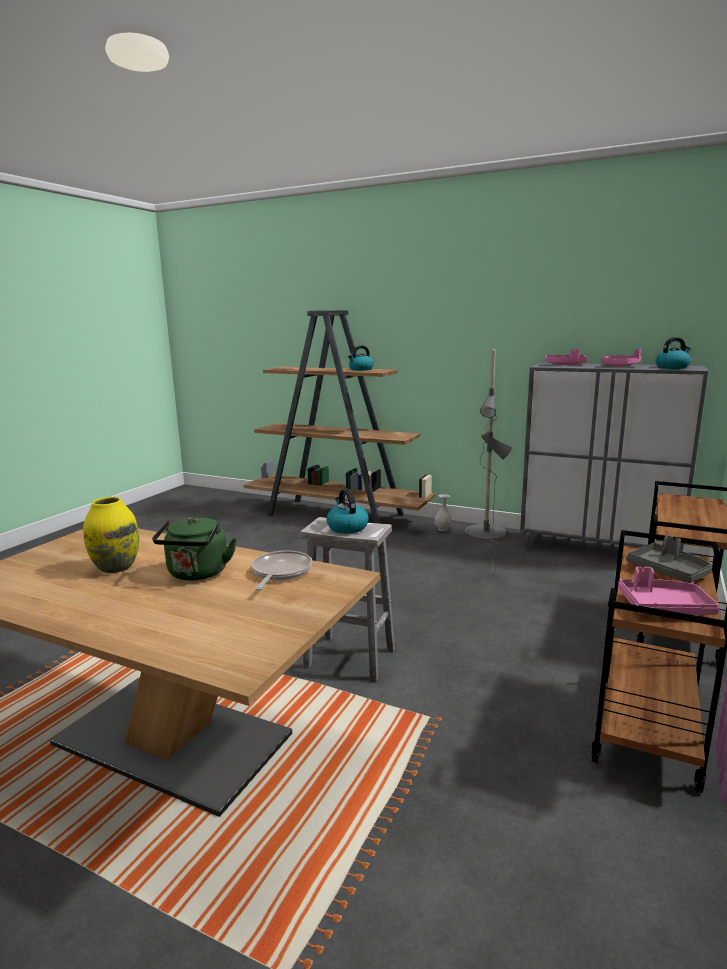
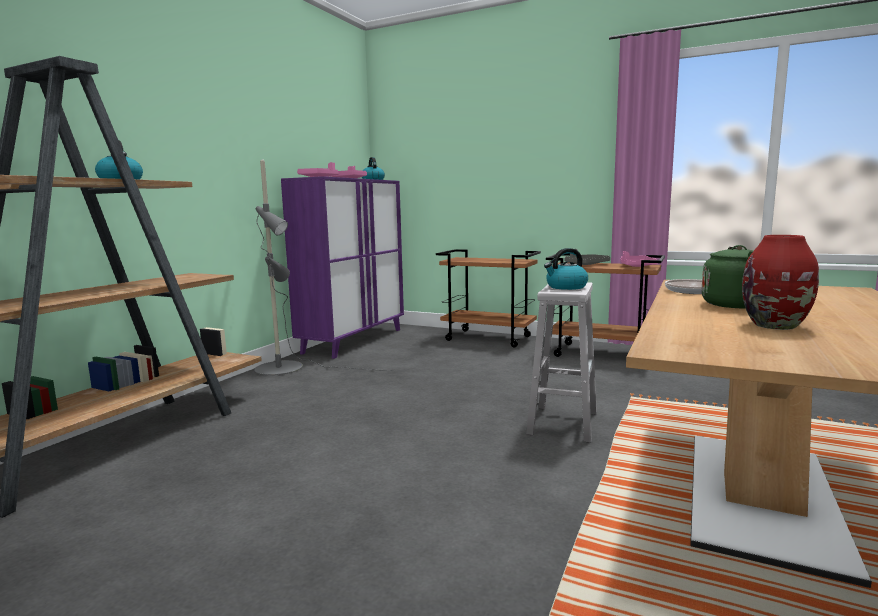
camera: 90 degrees left, 5 degrees down
yellow vase [83,497,139,573] -> red vase [742,235,819,330]
white vase [434,494,453,531] -> none
grey cabinet [520,363,708,552] -> purple cabinet [281,176,404,359]

